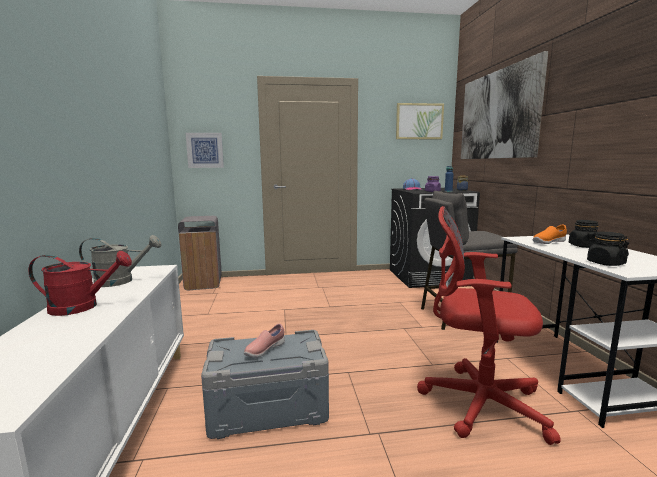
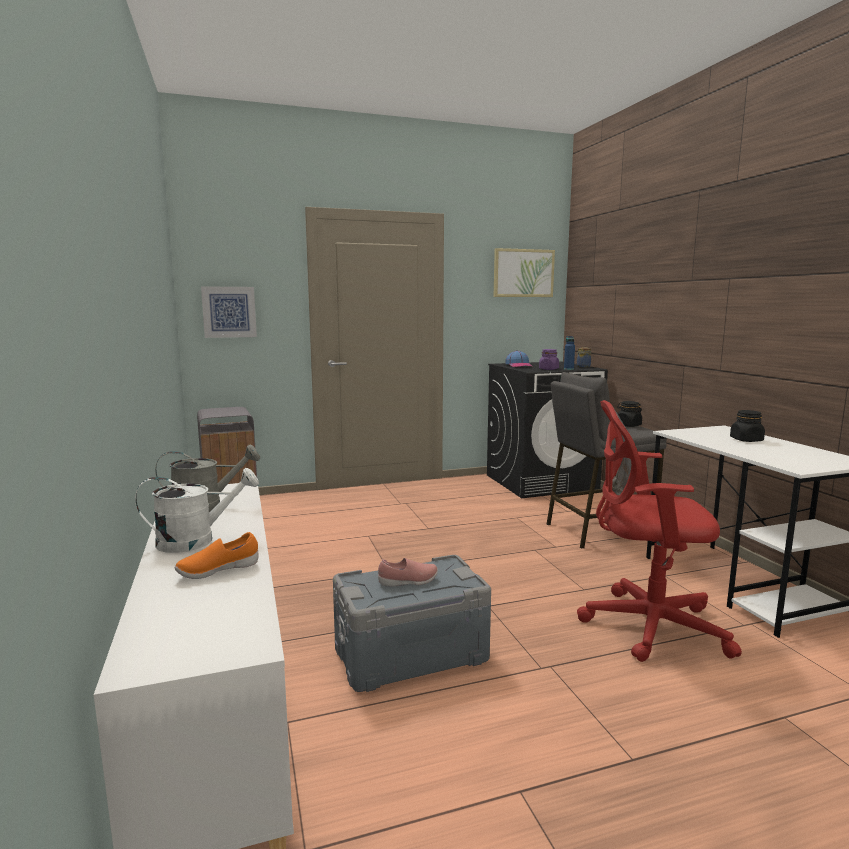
camera: 10 degrees left, 0 degrees up
red watering can [28,251,132,316] -> white watering can [135,468,259,553]
pink shoe [244,324,285,358] -> pink shoe turned 135 degrees counterclockwise [378,558,438,587]
picture [461,51,548,159] -> none
orange shoe [533,225,567,244] -> orange shoe moved to [175,532,259,579]
black jar [587,232,629,266] -> black jar moved to [617,401,642,427]

